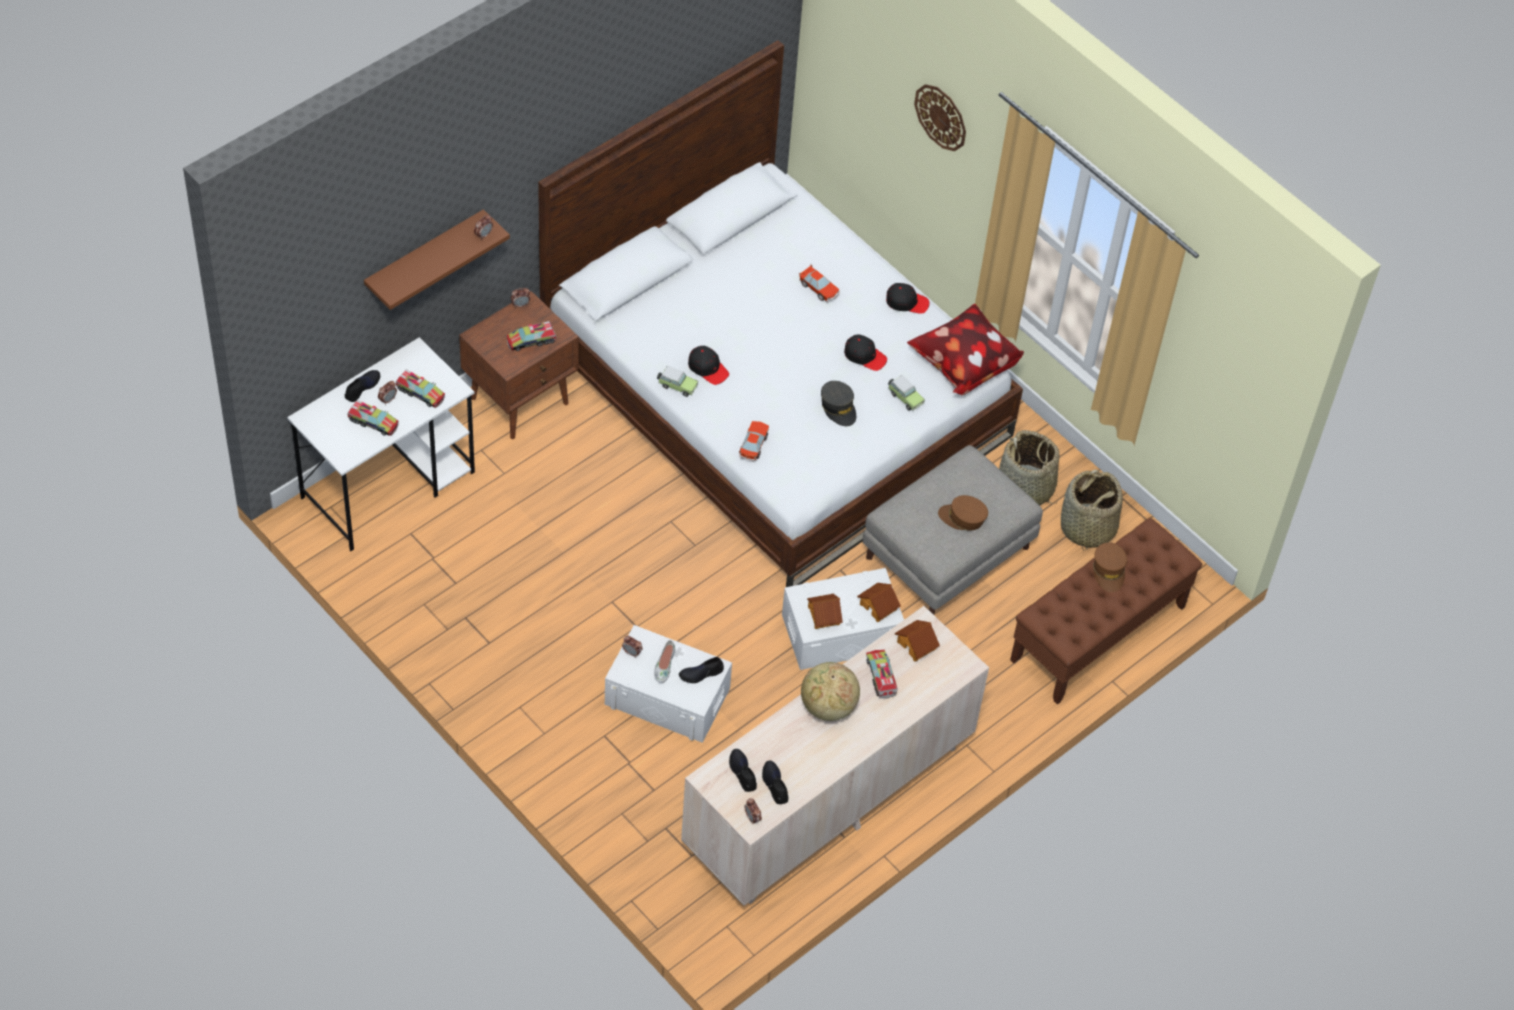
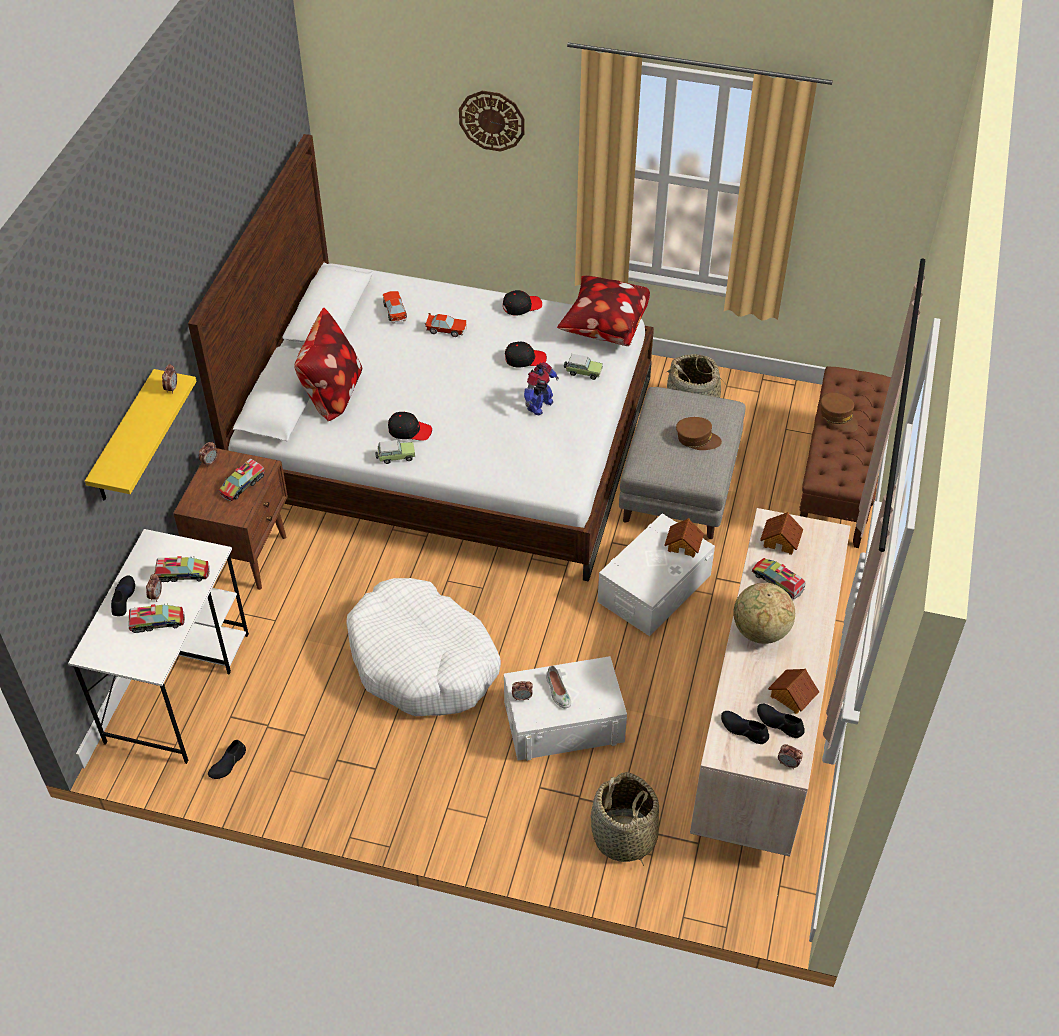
camera: 30 degrees left, 5 degrees down
brown shelf [364,209,510,310] -> yellow shelf [85,369,197,501]
black shoe [679,657,724,683] -> black shoe moved to [208,740,246,779]
toy car [739,421,769,462] -> toy car moved to [383,291,407,324]
toy house [807,594,843,629] -> toy house moved to [768,669,819,714]
grey cap [821,381,856,426] -> toy robot [524,362,559,416]
brown cap [938,495,988,531] -> brown cap turned 150 degrees counterclockwise [676,417,722,450]
basket [1061,469,1123,551] -> basket moved to [591,772,659,866]
none -> pillow [294,308,362,422]
none -> white dog bed [346,578,501,716]

